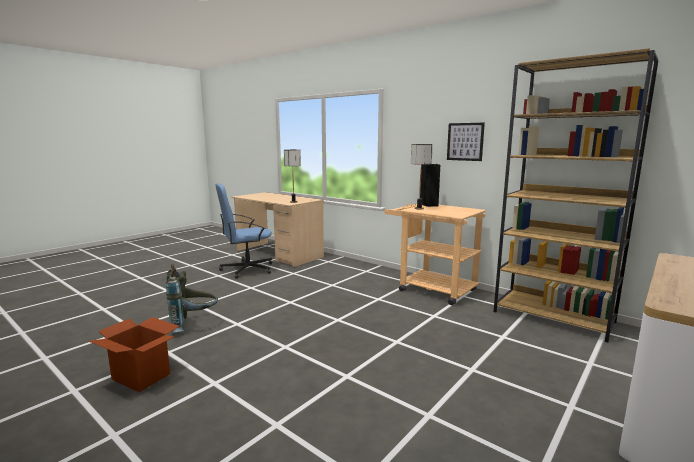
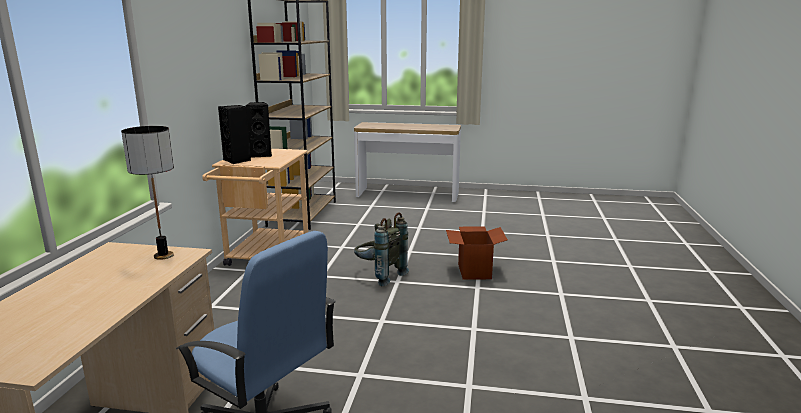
camera: 120 degrees left, 5 degrees up
cardboard box [89,317,179,392] -> cardboard box moved to [446,226,508,280]
grey backpack [166,264,218,333] -> grey backpack moved to [354,212,409,286]
table lamp [411,144,433,210] -> none
picture [447,123,485,161] -> none
none -> black speaker [246,102,272,158]

